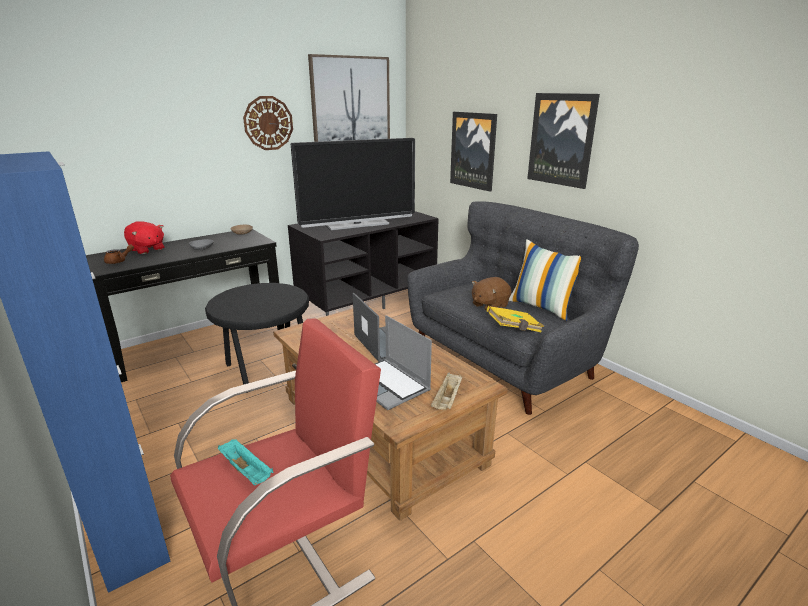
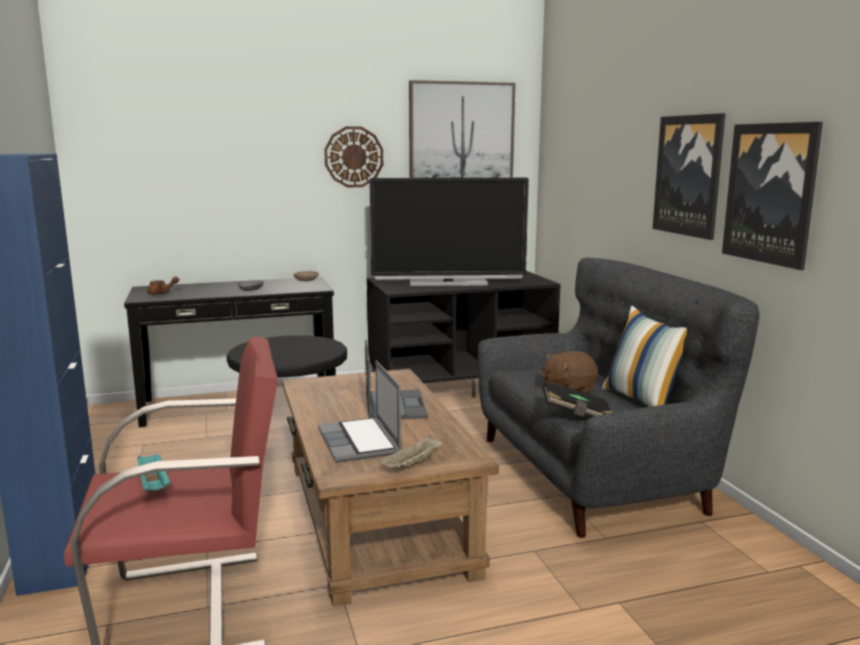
camera: 20 degrees right, 10 degrees down
red plush toy [124,221,164,254] -> none
picture [450,112,497,192] -> picture moved to [722,122,823,270]
yellow book [487,306,544,332] -> black book [543,381,612,417]

